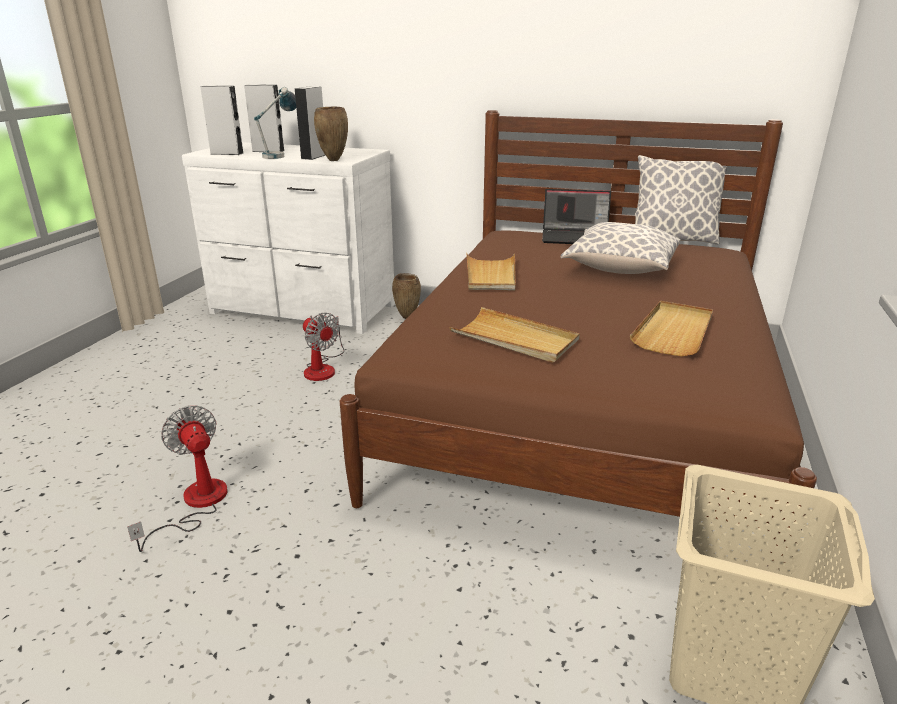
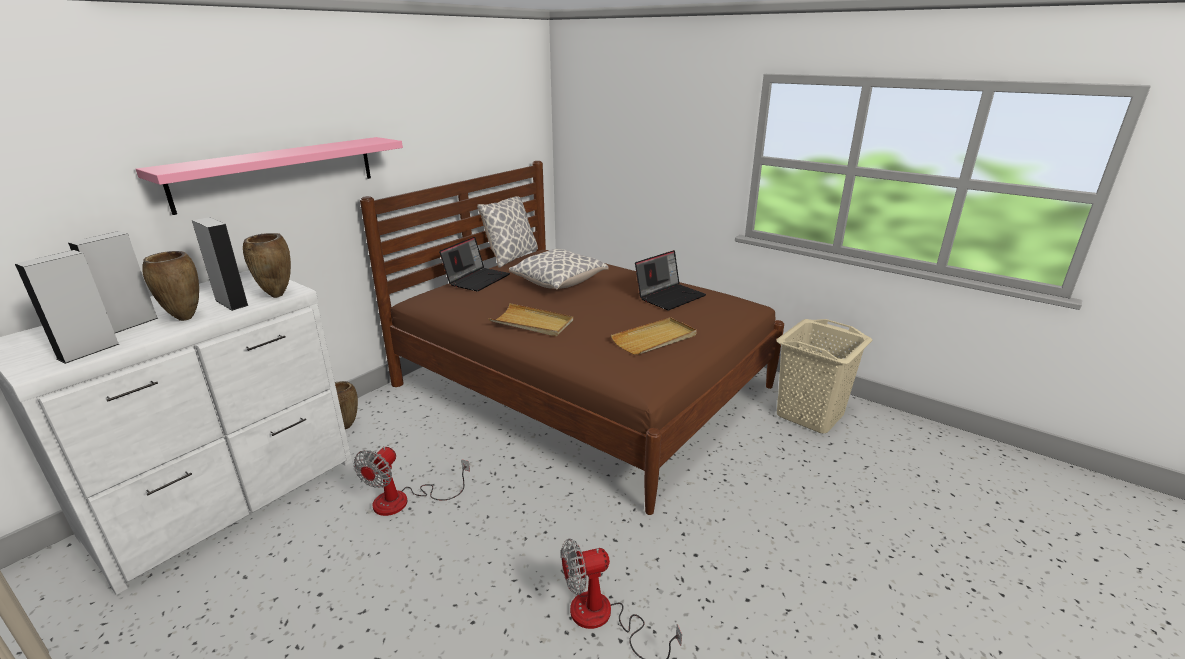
camera: 70 degrees left, 0 degrees up
table lamp [254,87,296,159] -> brown vase [142,251,199,321]
fan [303,313,345,381] -> fan turned 135 degrees clockwise [353,446,470,516]
beige tray [630,301,713,356] -> laptop [635,250,706,310]
none -> pink shelf [136,137,403,215]

